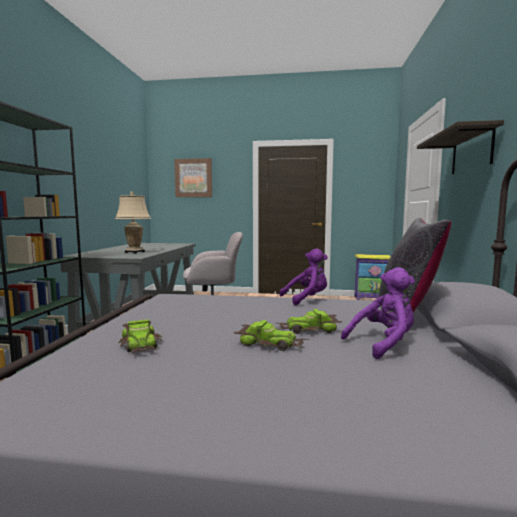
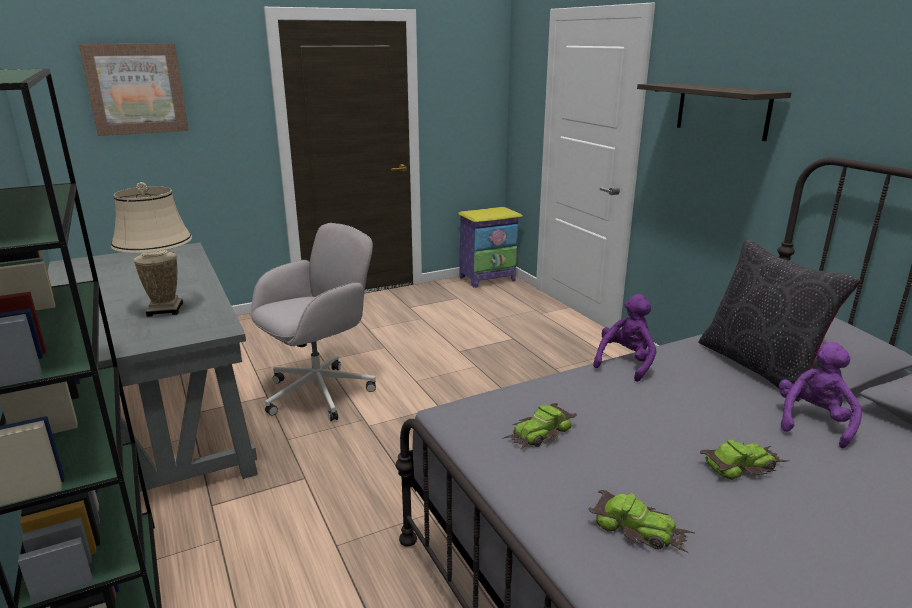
camera: 35 degrees left, 15 degrees up
toy car [278,309,343,334] -> toy car moved to [504,403,577,450]

